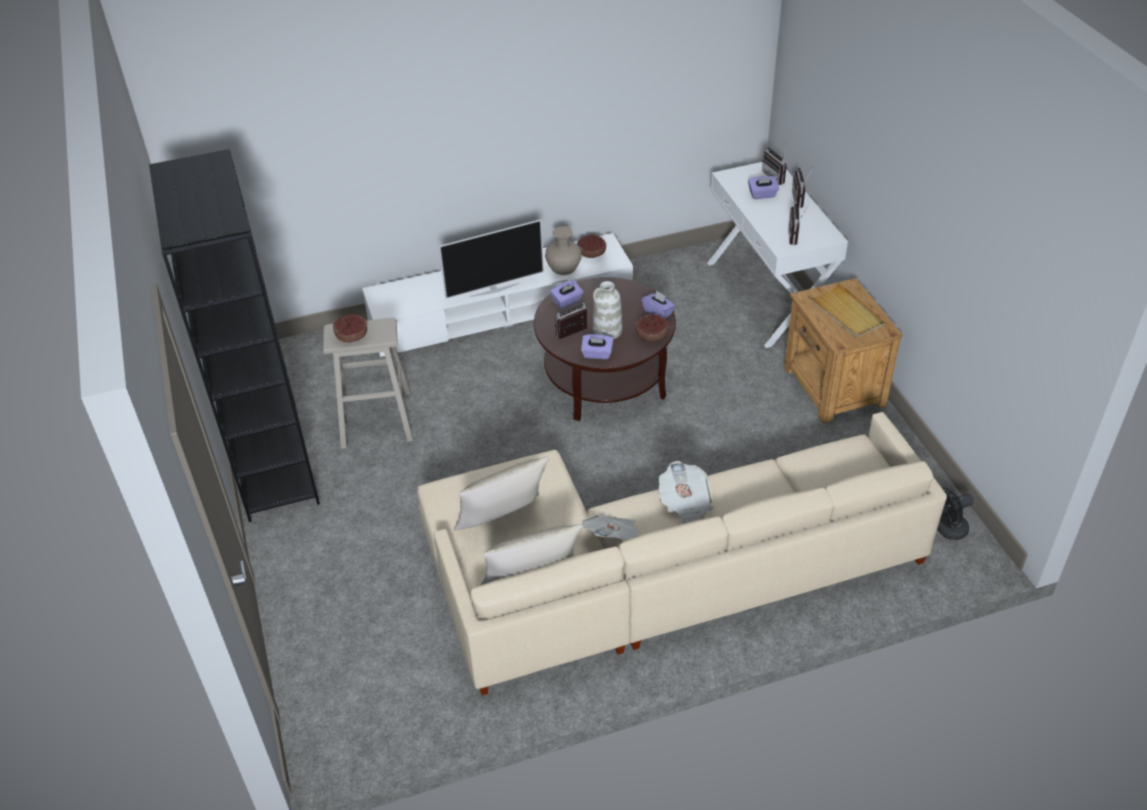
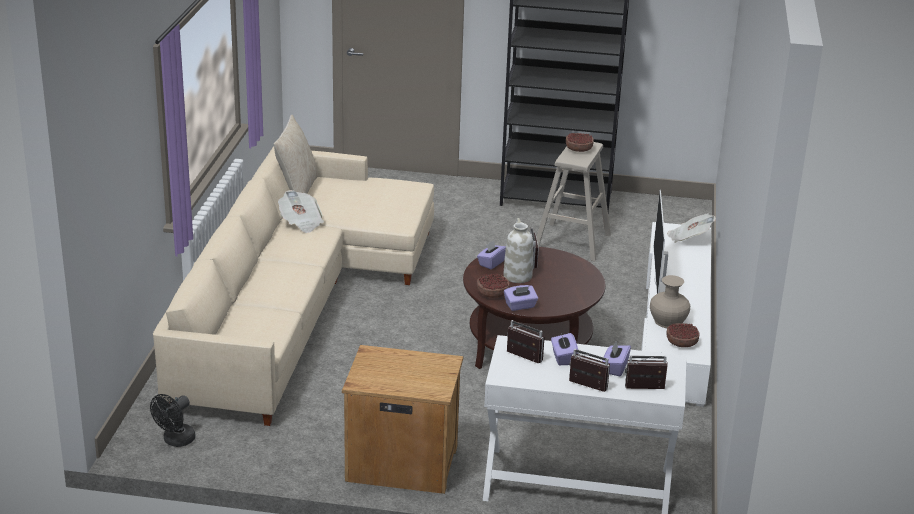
camera: 115 degrees right, 15 degrees down
beige pillow [454,457,549,530] -> none
purple tissue box [550,280,583,309] -> purple tissue box moved to [551,333,578,365]
newspaper [659,461,713,524] -> newspaper moved to [667,214,716,243]
beige tray [808,283,885,338] -> none
black fan [937,488,974,540] -> black fan turned 150 degrees counterclockwise [150,394,195,447]

